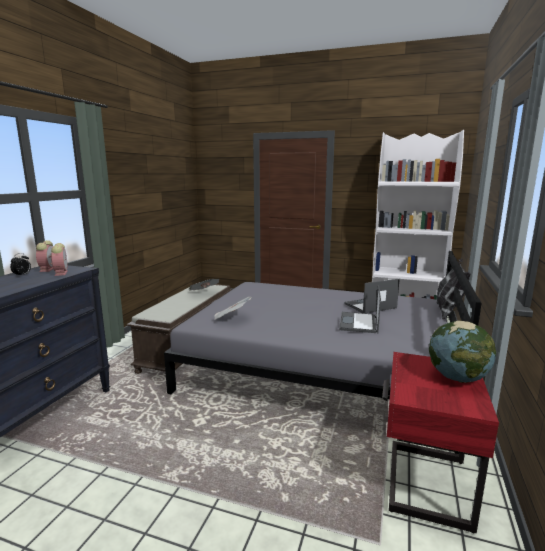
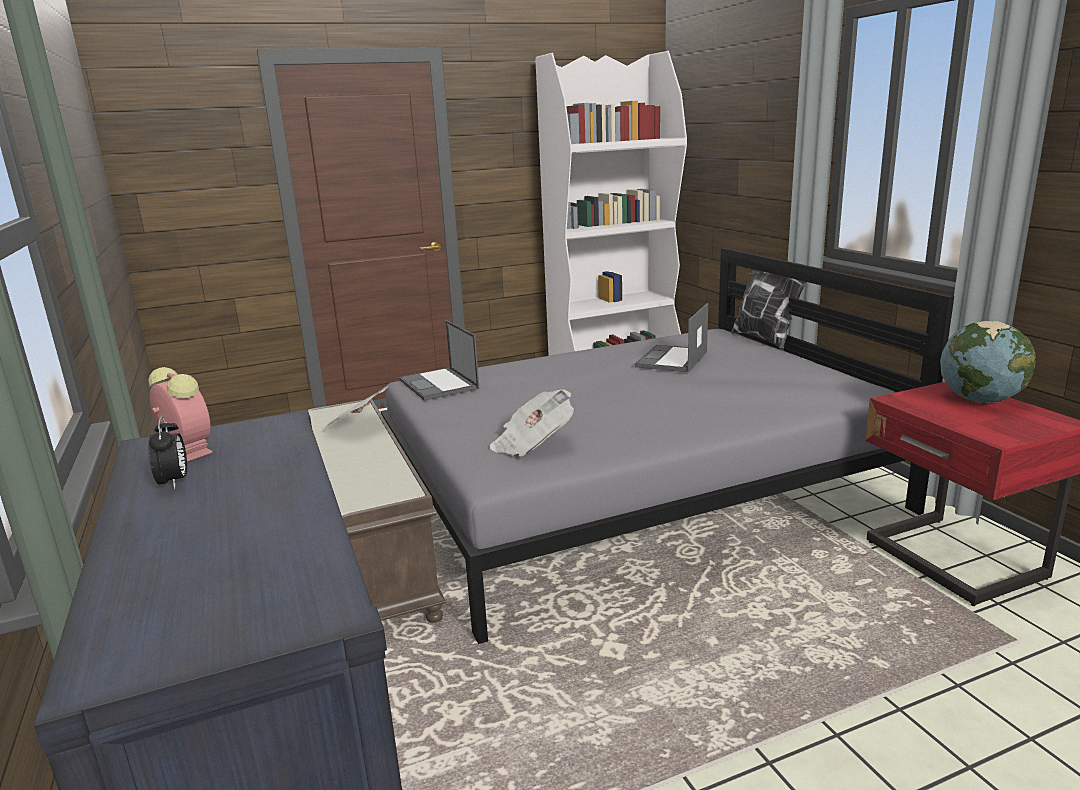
camera: 40 degrees left, 5 degrees up
alarm clock [49,243,68,276] -> none
laptop [339,285,381,333] -> laptop moved to [399,320,479,401]

